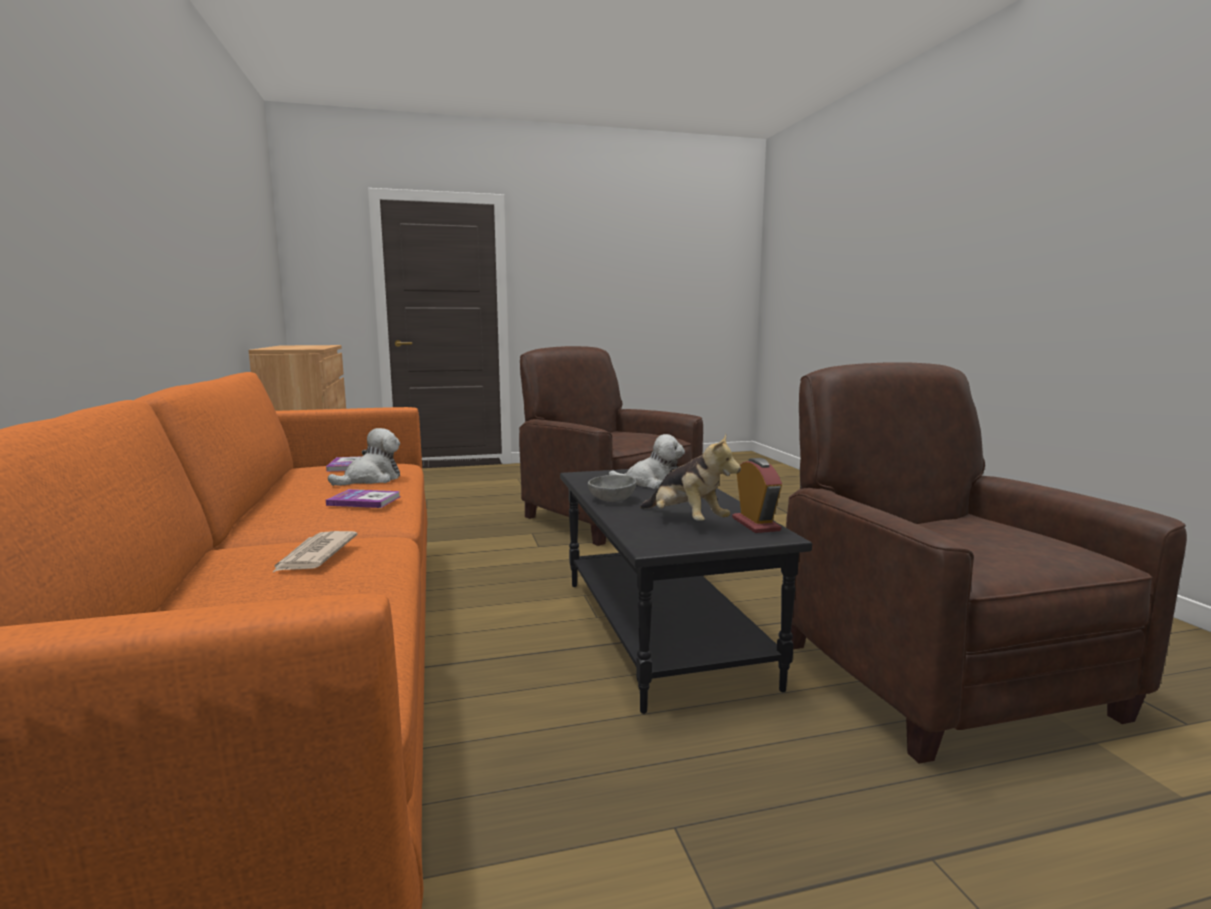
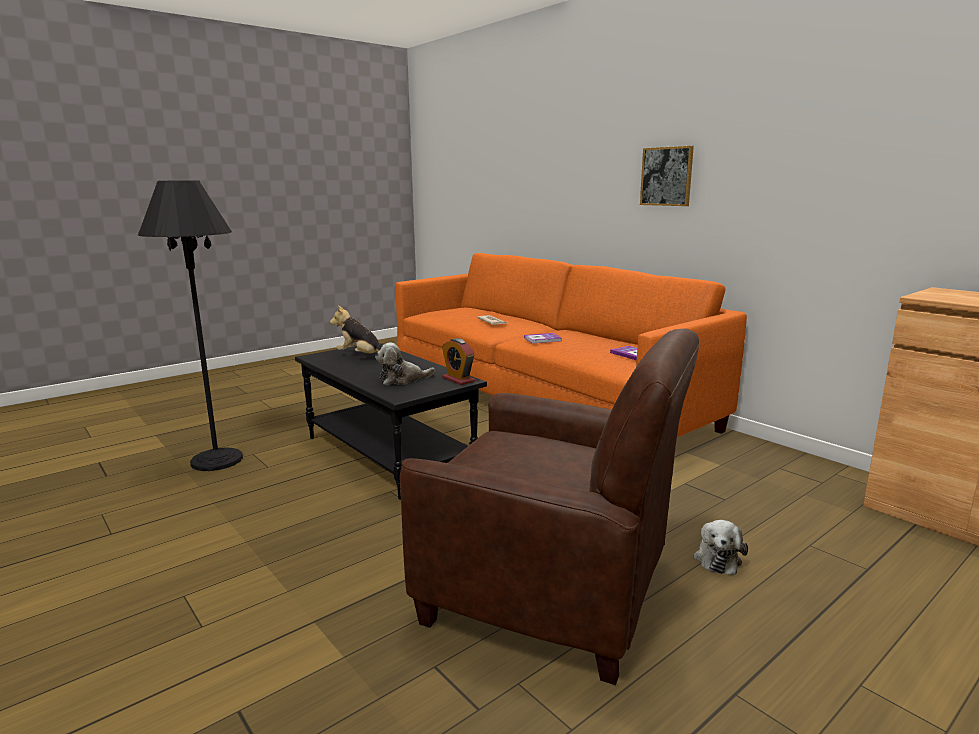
camera: 155 degrees right, 5 degrees up
plush toy [328,428,400,486] -> plush toy moved to [694,520,748,575]
grey bowl [588,475,637,502] -> none
alarm clock [732,458,782,533] -> alarm clock moved to [442,338,475,385]
brown armchair [786,362,1187,764] -> black floor lamp [138,181,243,471]
none -> picture [640,146,694,206]

